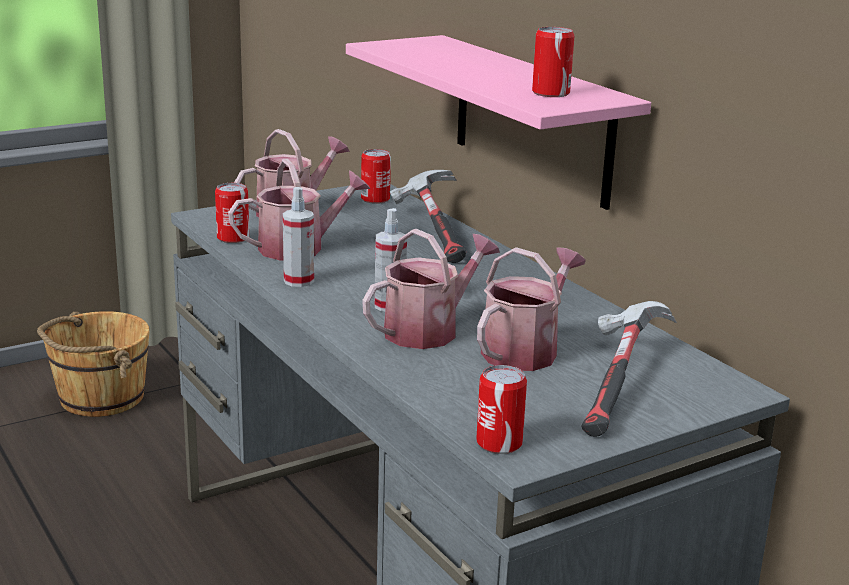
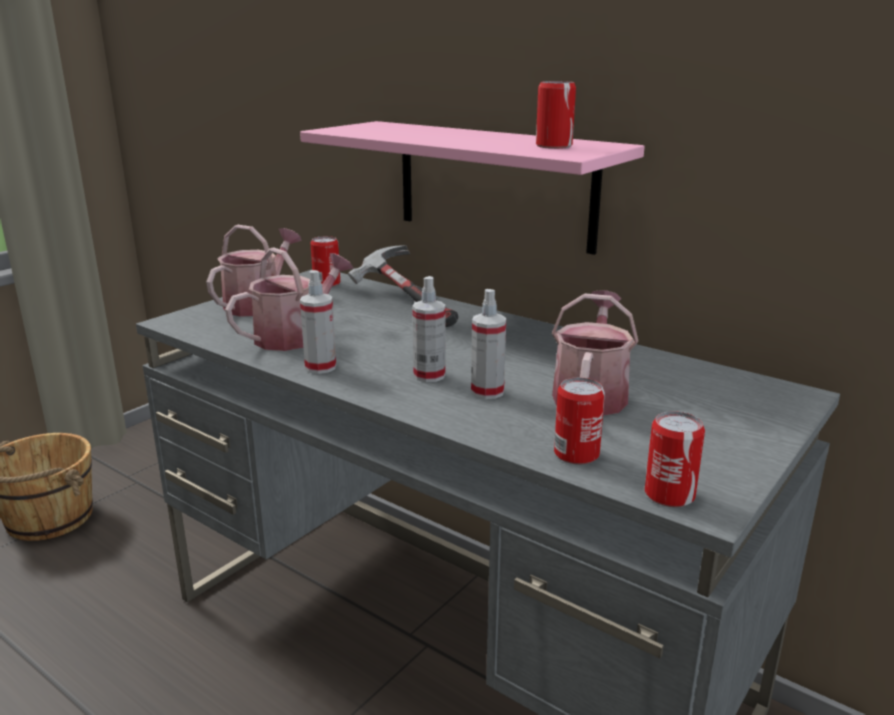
camera: 20 degrees left, 0 degrees up
can [215,183,249,243] -> can moved to [554,377,605,464]
watering can [362,229,500,349] -> spray bottle [471,289,506,399]
hammer [581,301,677,437] -> none

